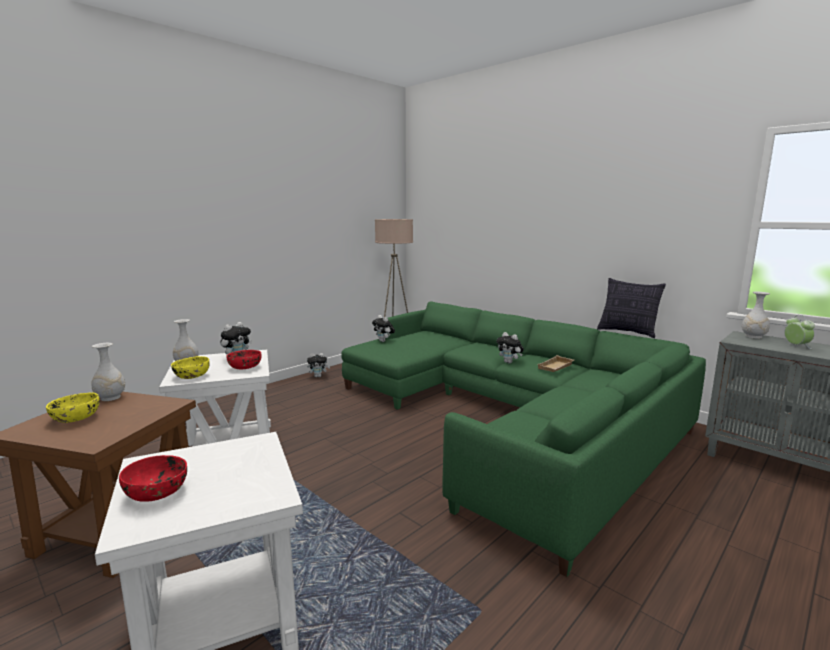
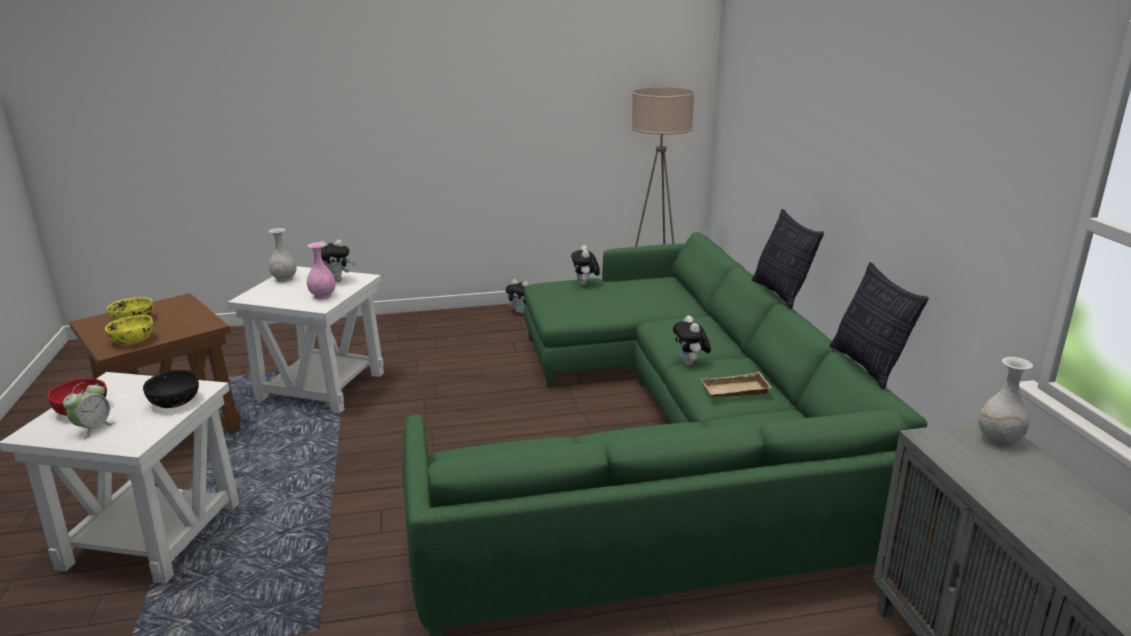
camera: 35 degrees right, 10 degrees up
white vase [91,343,125,401] -> none
yellow bowl [171,356,210,379] -> yellow bowl moved to [105,315,154,345]
red bowl [227,350,262,369] -> pink vase [307,242,336,299]
alarm clock [784,315,815,349] -> alarm clock moved to [63,382,115,439]
none -> black bowl [143,370,199,408]
none -> pillow [752,209,824,309]

